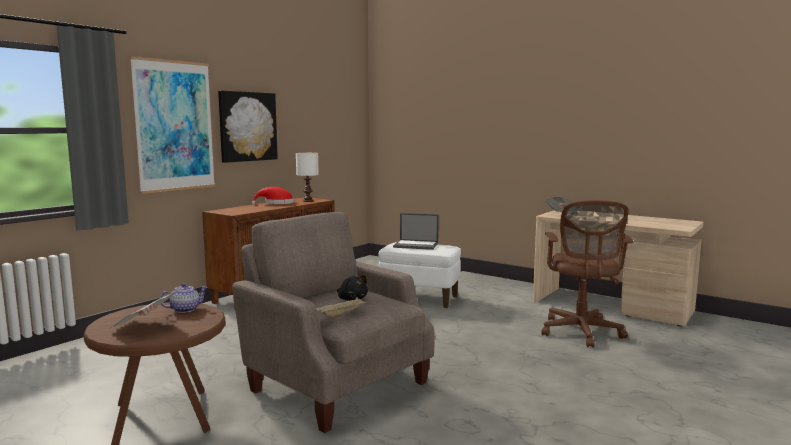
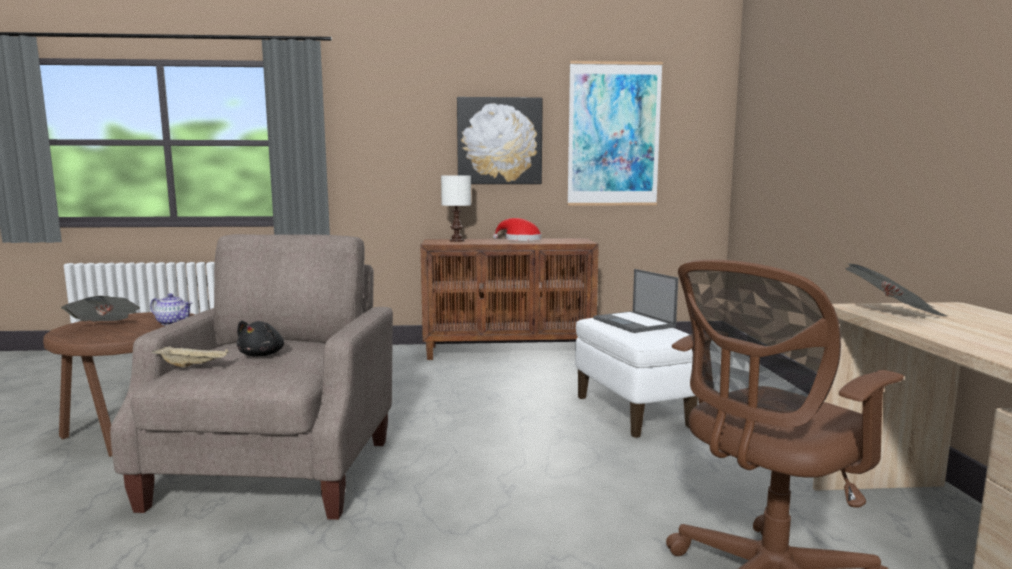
camera: 50 degrees right, 0 degrees up
picture [129,56,215,194] -> picture moved to [567,61,663,205]
white table lamp [296,153,319,202] -> white table lamp moved to [441,176,471,242]

